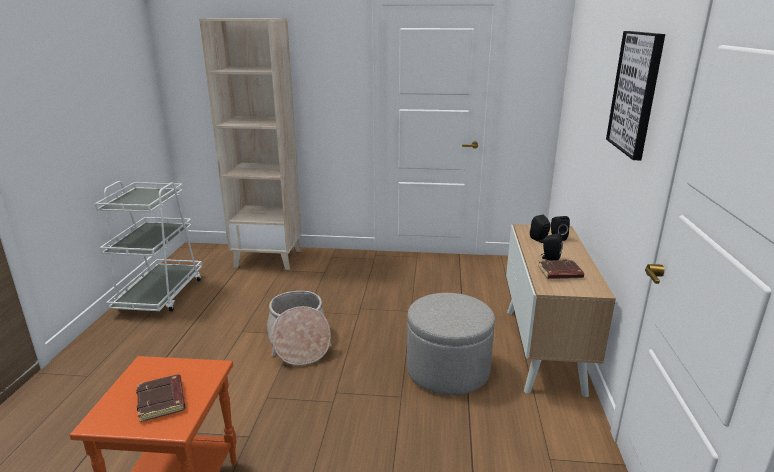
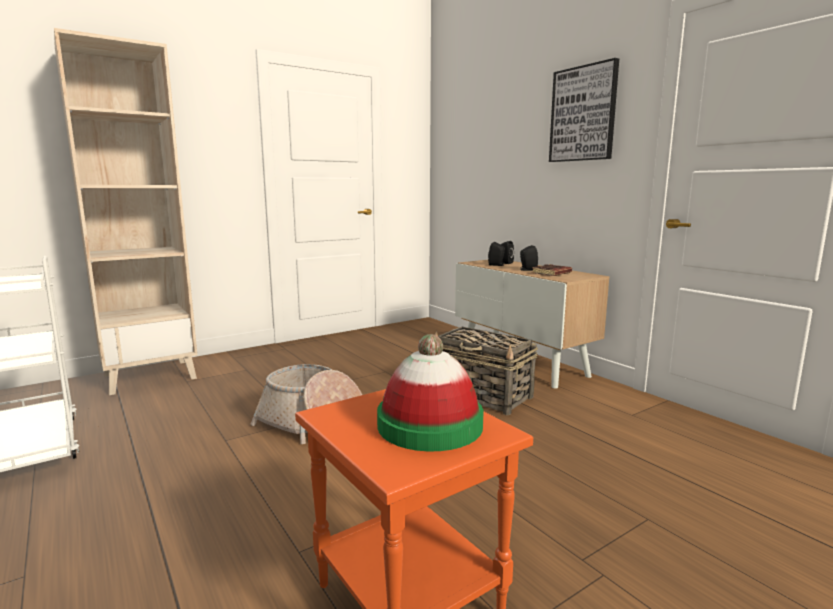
camera: 40 degrees left, 10 degrees down
brown book [136,374,186,422] -> hat [377,334,484,452]
grey ottoman [407,293,495,395] -> basket [435,327,538,415]

